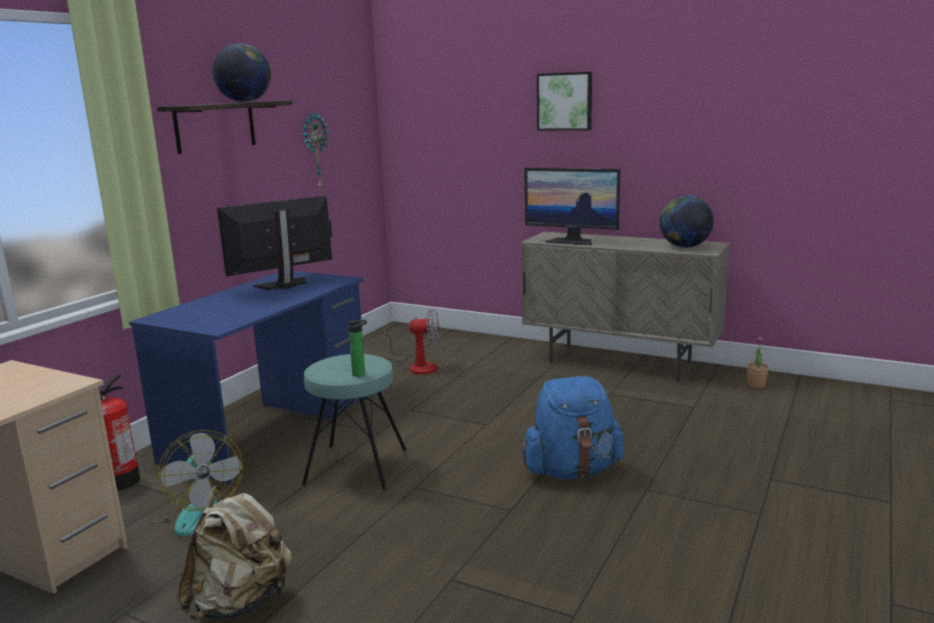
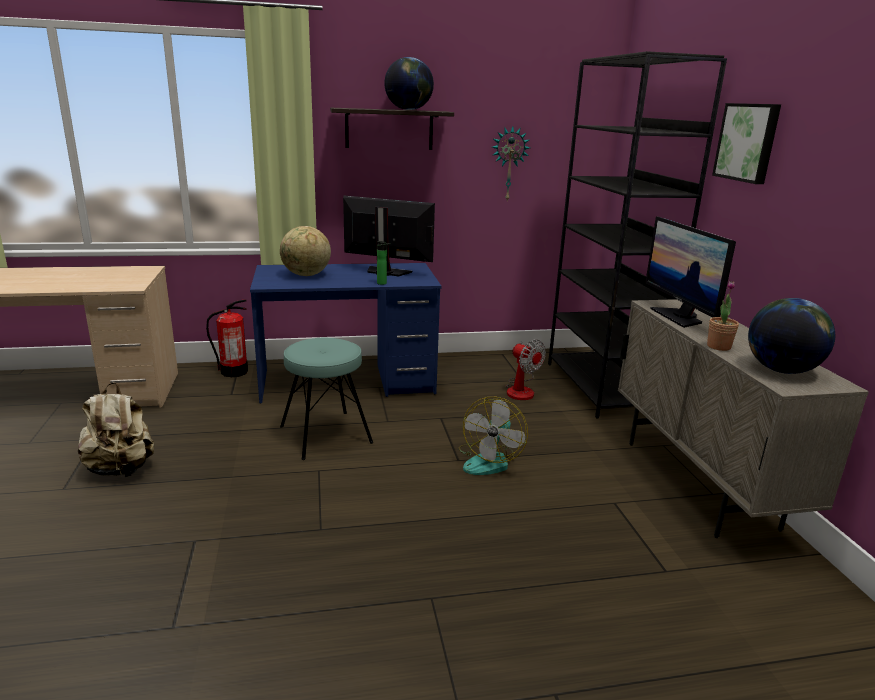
camera: 50 degrees right, 5 degrees up
fan [147,430,243,536] -> fan moved to [458,397,528,475]
bottle [348,319,367,377] -> bottle moved to [377,241,391,285]
blue backpack [522,376,625,479] -> none
potted plant [747,337,769,388] -> potted plant moved to [707,281,739,351]
none -> globe [280,226,331,276]
none -> black bookcase [548,51,727,419]

